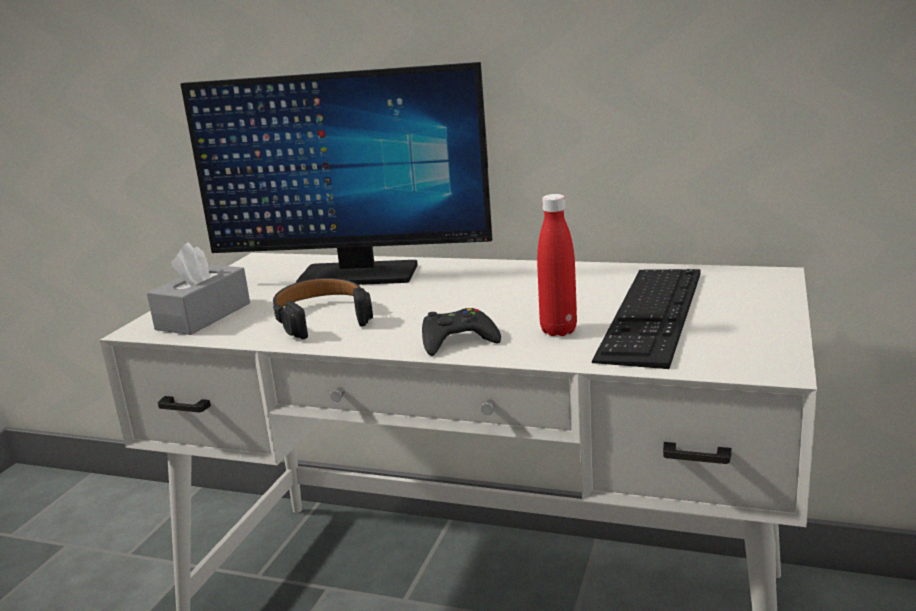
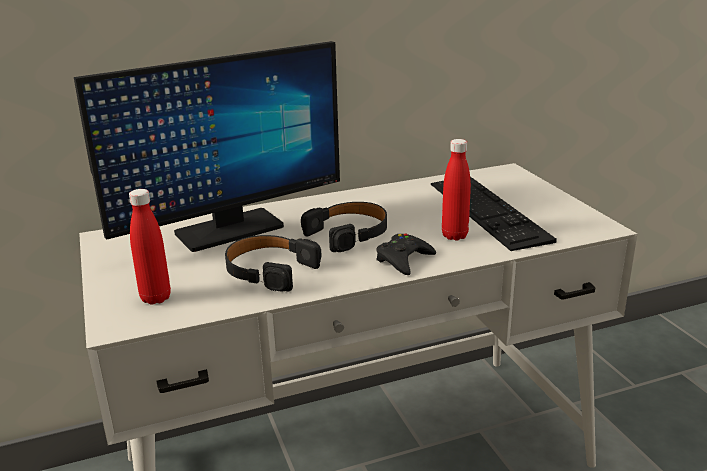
camera: 40 degrees left, 5 degrees up
grey tissue box [147,242,250,335] -> red bottle [129,189,171,305]
none -> black headphones [301,202,387,252]

